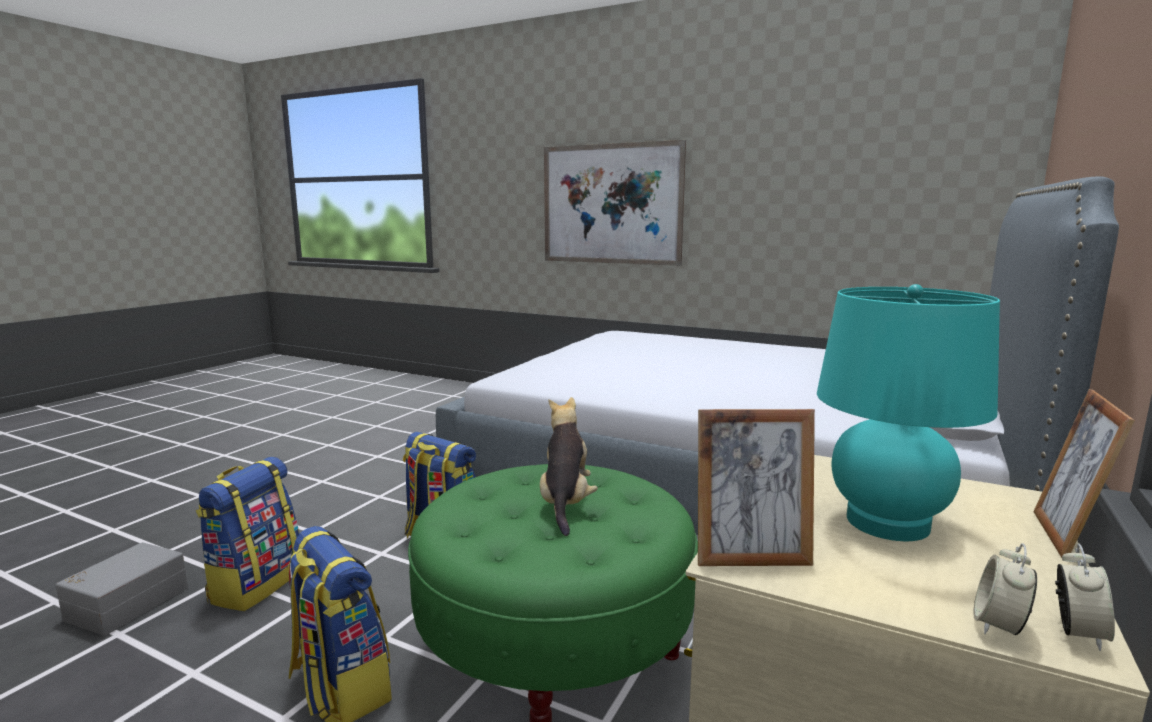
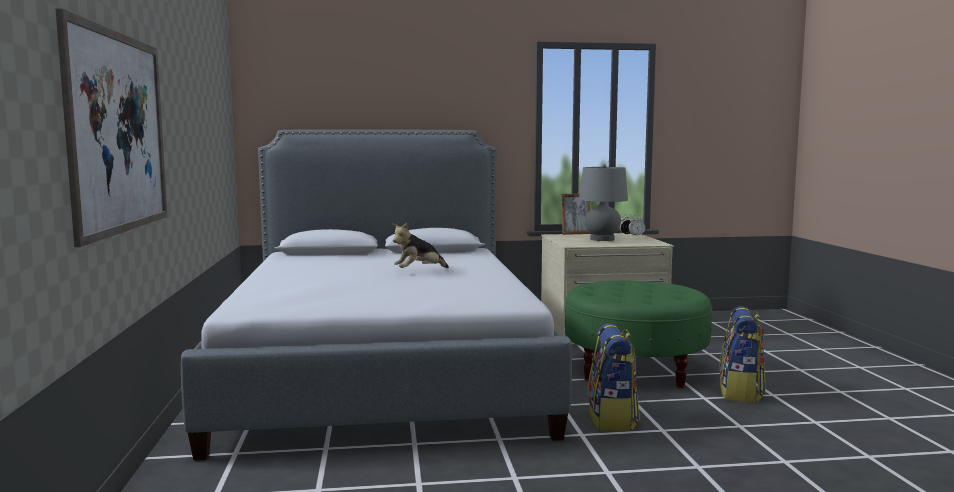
camera: 125 degrees left, 5 degrees down
grey storage box [56,542,188,636] -> none
backpack [196,457,299,611] -> none
plush toy [540,397,598,536] -> plush toy moved to [393,223,449,268]
picture frame [698,409,815,566] -> none
turquoise table lamp [817,284,1000,541] -> grey table lamp [579,164,628,241]

